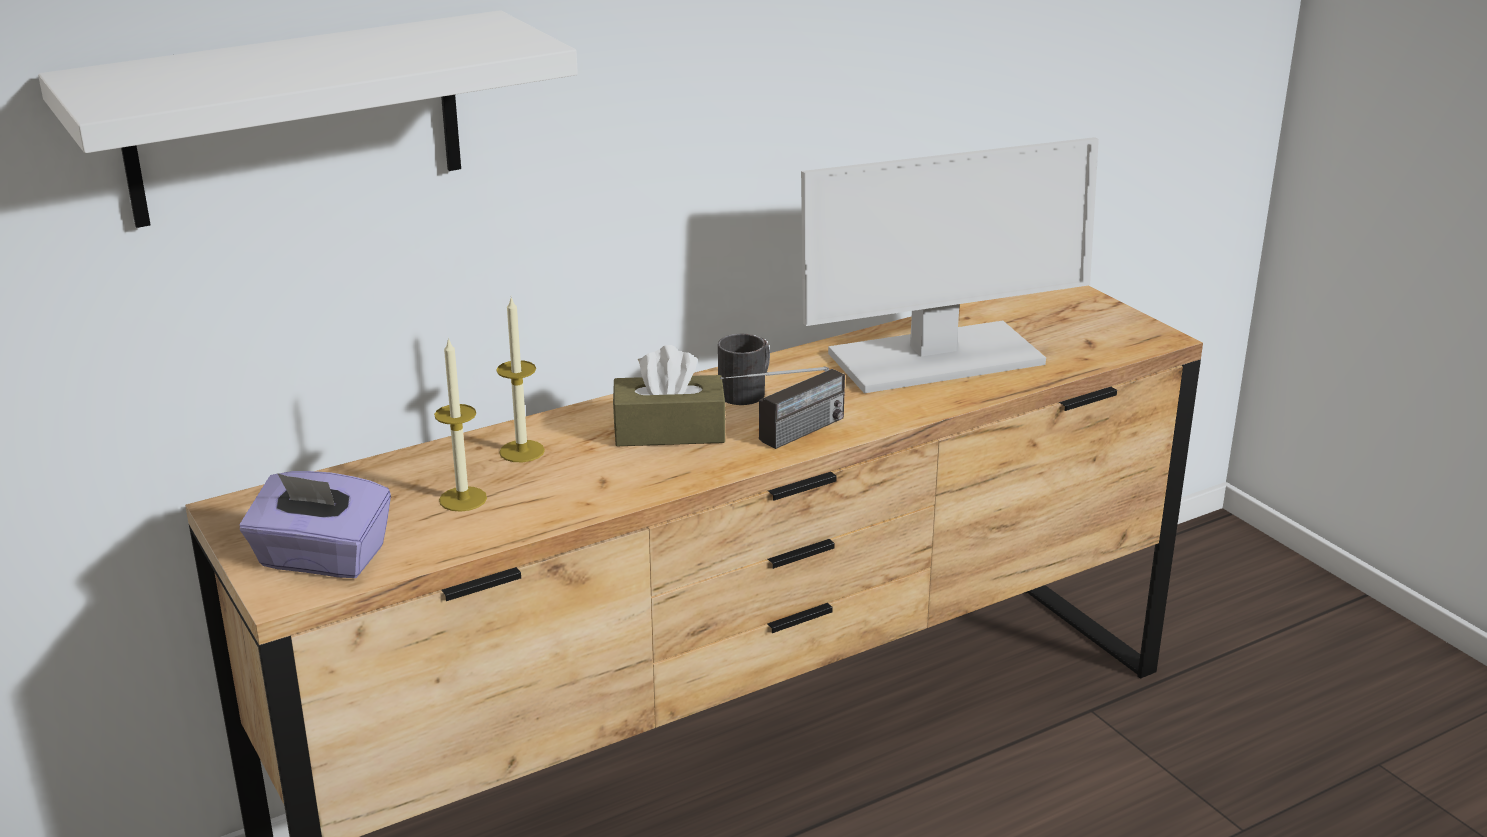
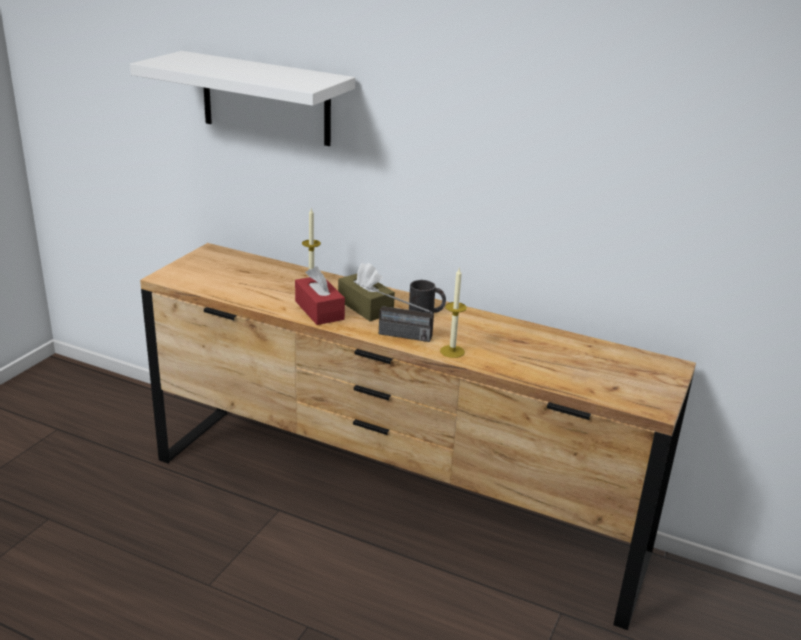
camera: 55 degrees right, 0 degrees up
purple tissue box [240,471,391,578] -> none
candle [434,337,487,512] -> candle moved to [440,268,467,358]
monitor [801,137,1099,393] -> none
none -> red tissue box [295,266,345,325]

